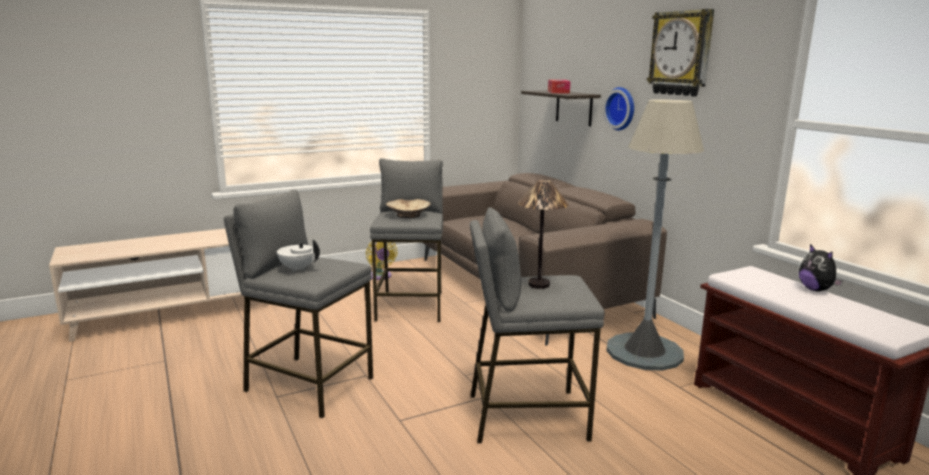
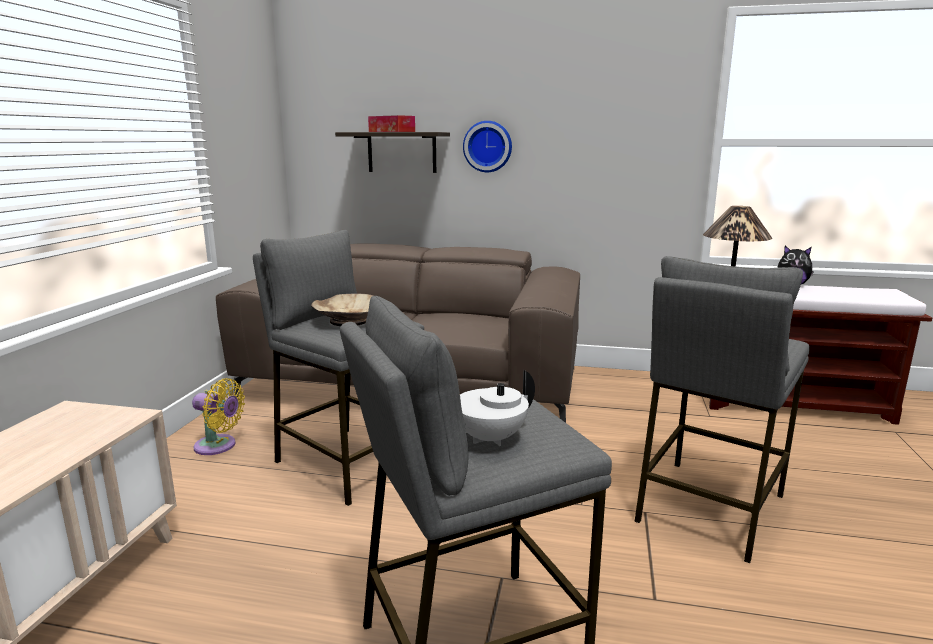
camera: 50 degrees left, 0 degrees up
grey floor lamp [606,99,704,371] -> none
wall clock [647,9,714,96] -> none

